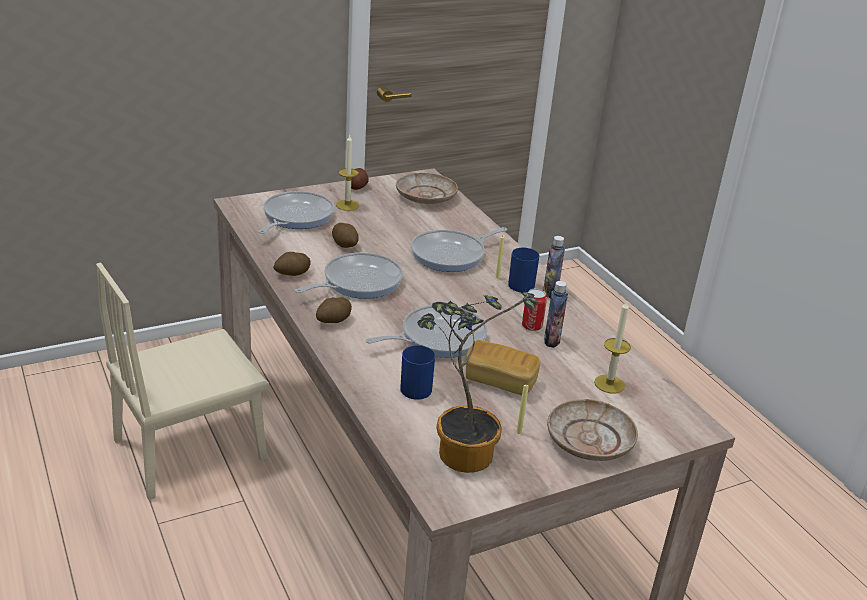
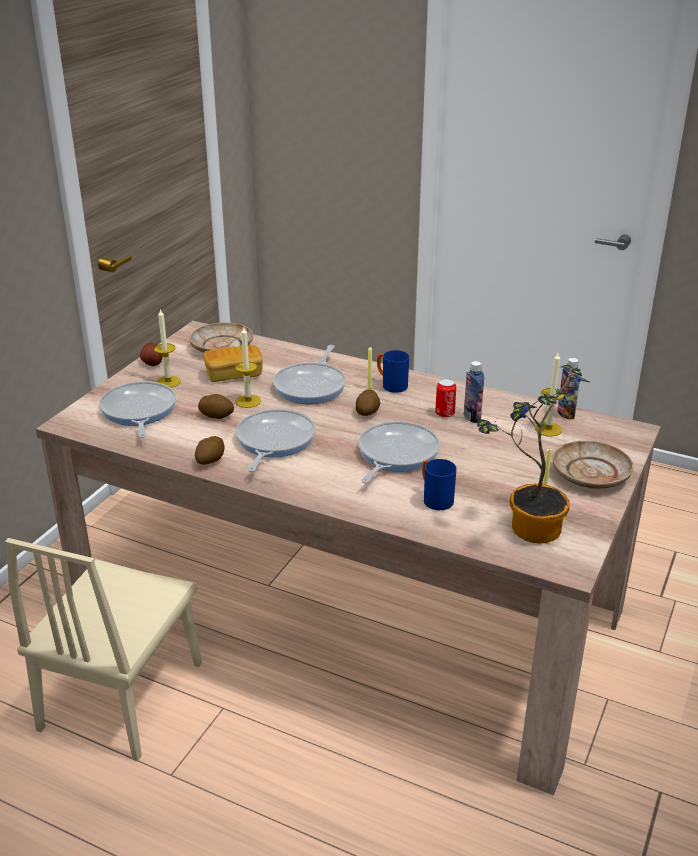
camera: 35 degrees left, 0 degrees up
potato [316,297,352,323] -> potato moved to [356,390,380,416]
bread [465,340,541,395] -> bread moved to [204,345,263,382]
bottle [543,236,565,298] -> bottle moved to [557,358,580,419]
none -> candle [235,327,261,408]

